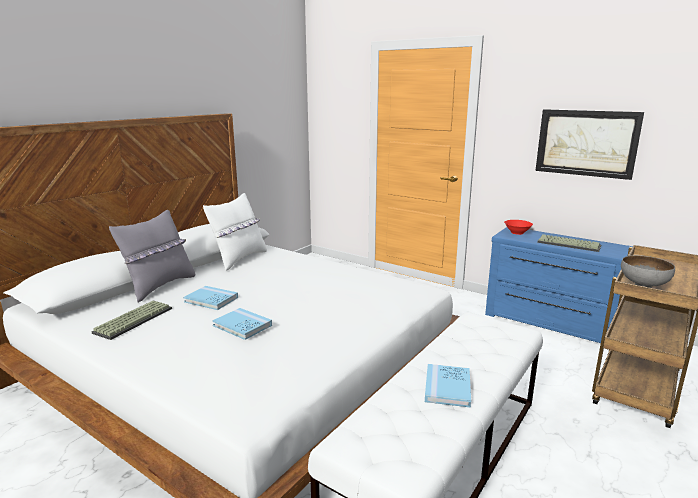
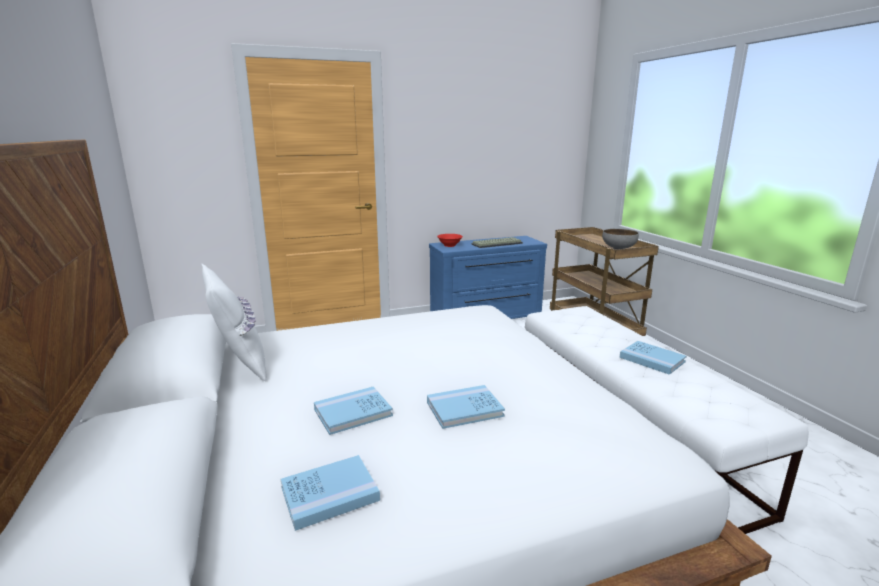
camera: 55 degrees left, 0 degrees up
keyboard [92,301,172,340] -> blue book [281,455,380,531]
grey pillow [109,210,195,302] -> none
picture [535,109,644,180] -> none

